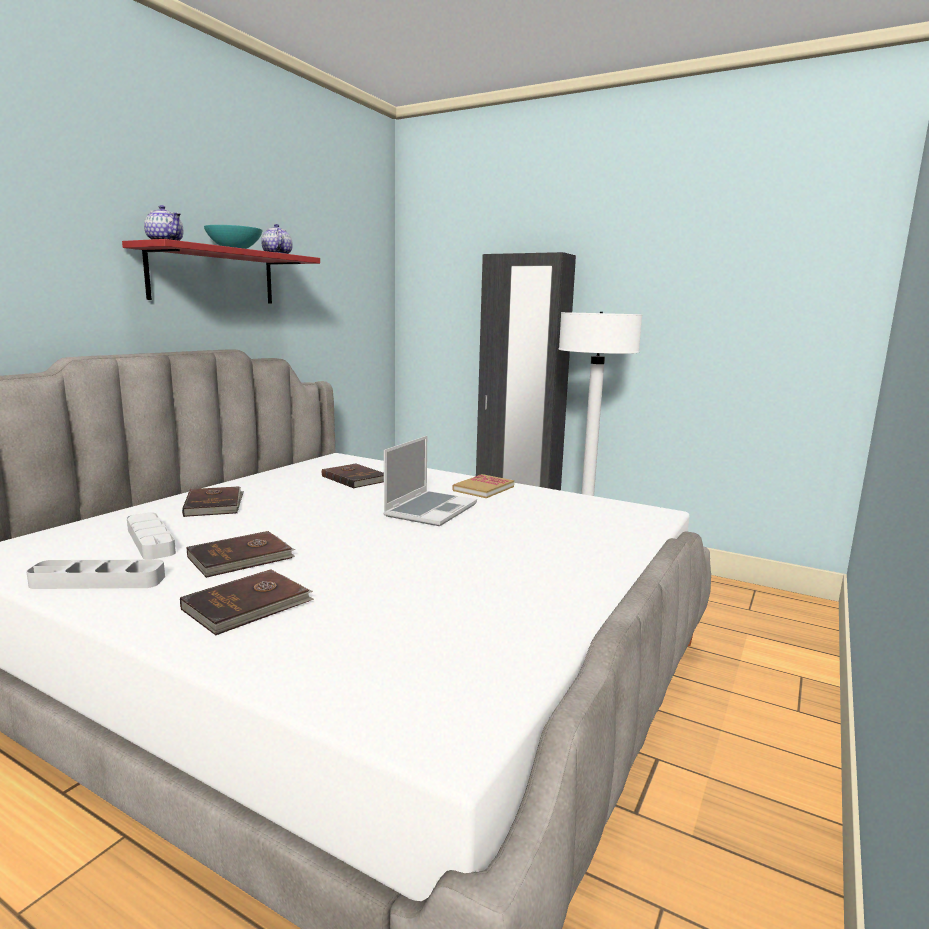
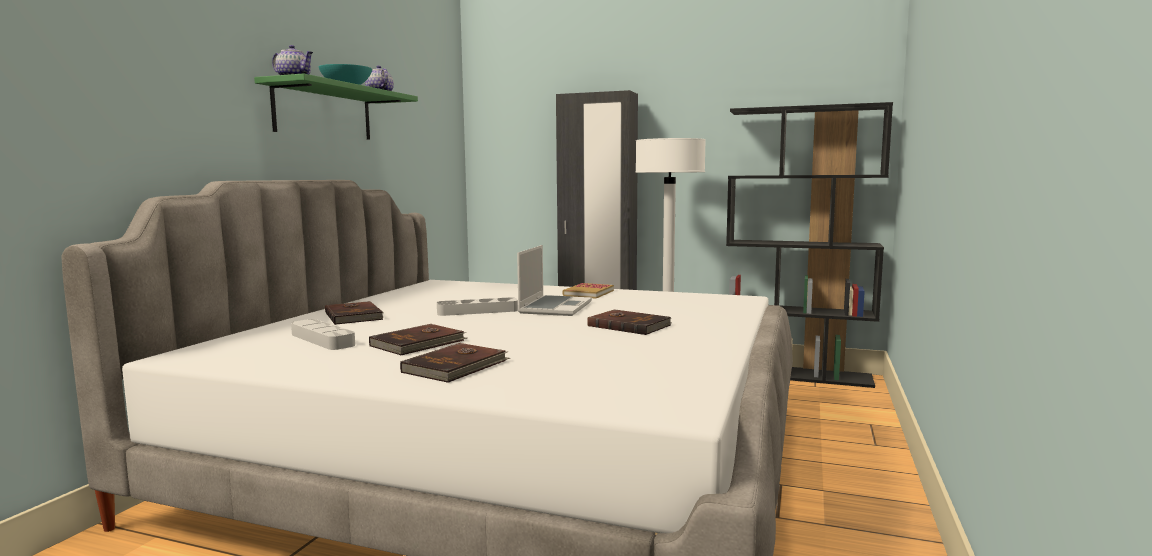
camera: 10 degrees left, 5 degrees down
grey tray [26,559,165,589] -> grey tray moved to [437,297,518,316]
red shelf [122,239,320,304] -> green shelf [254,74,418,140]
brown book [322,464,384,488] -> brown book moved to [587,309,671,335]
none -> black bookcase [726,102,893,388]

